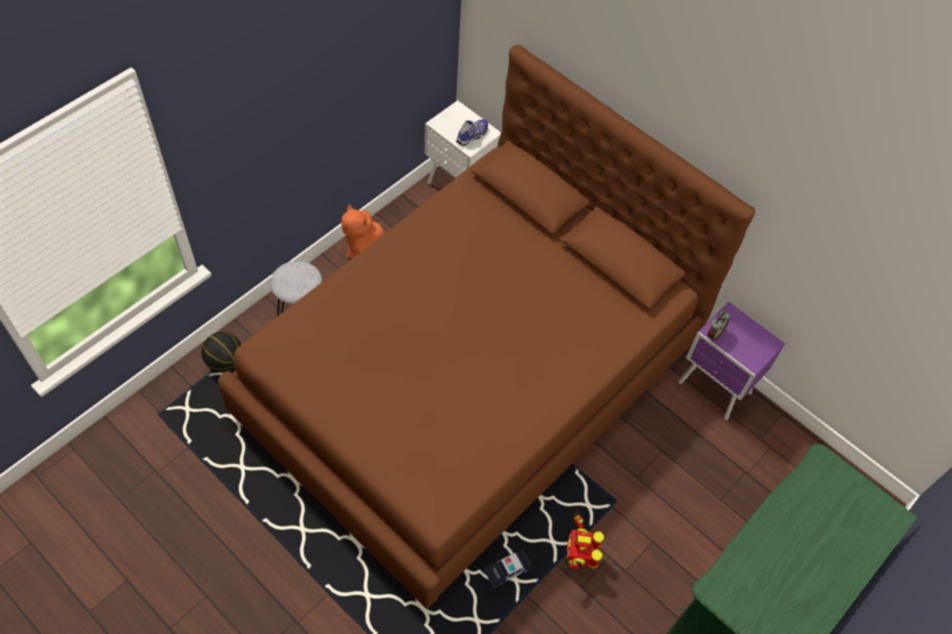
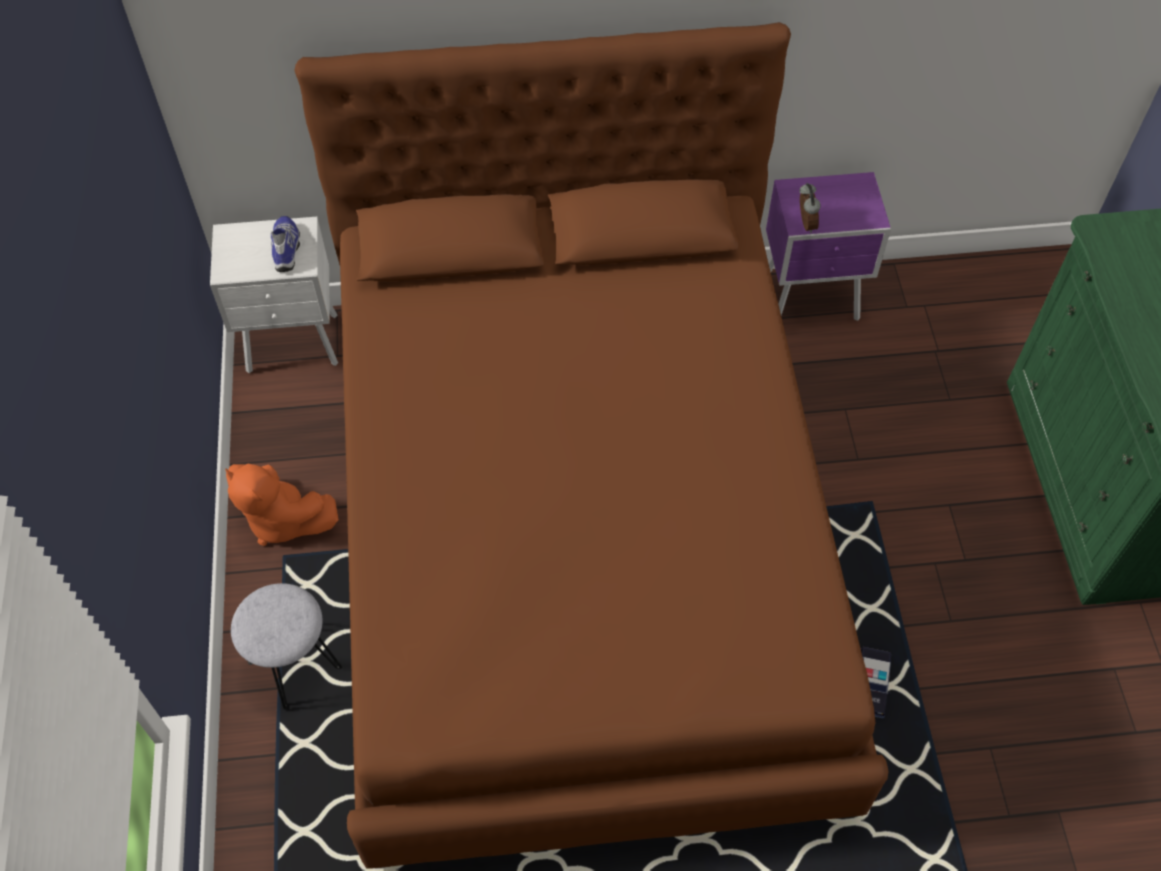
camera: 45 degrees left, 0 degrees up
basketball [202,332,242,372] -> none
toy robot [564,510,604,570] -> none

